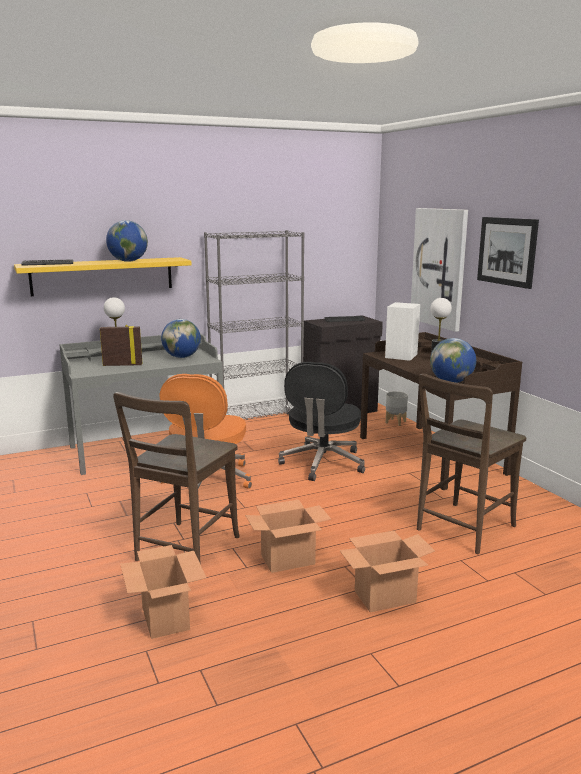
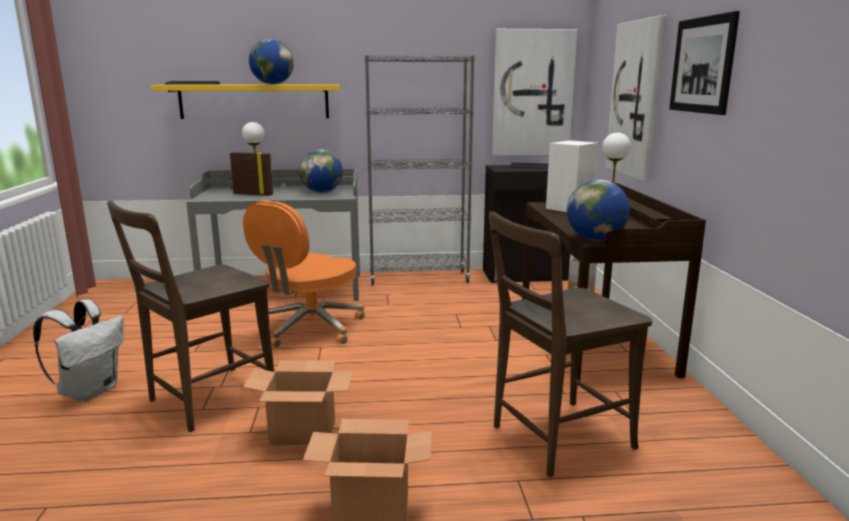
camera: 20 degrees right, 0 degrees up
cardboard box [120,545,207,639] -> none
black office chair [278,362,365,481] -> none
none -> white backpack [33,300,124,402]
none -> picture [492,29,577,156]

